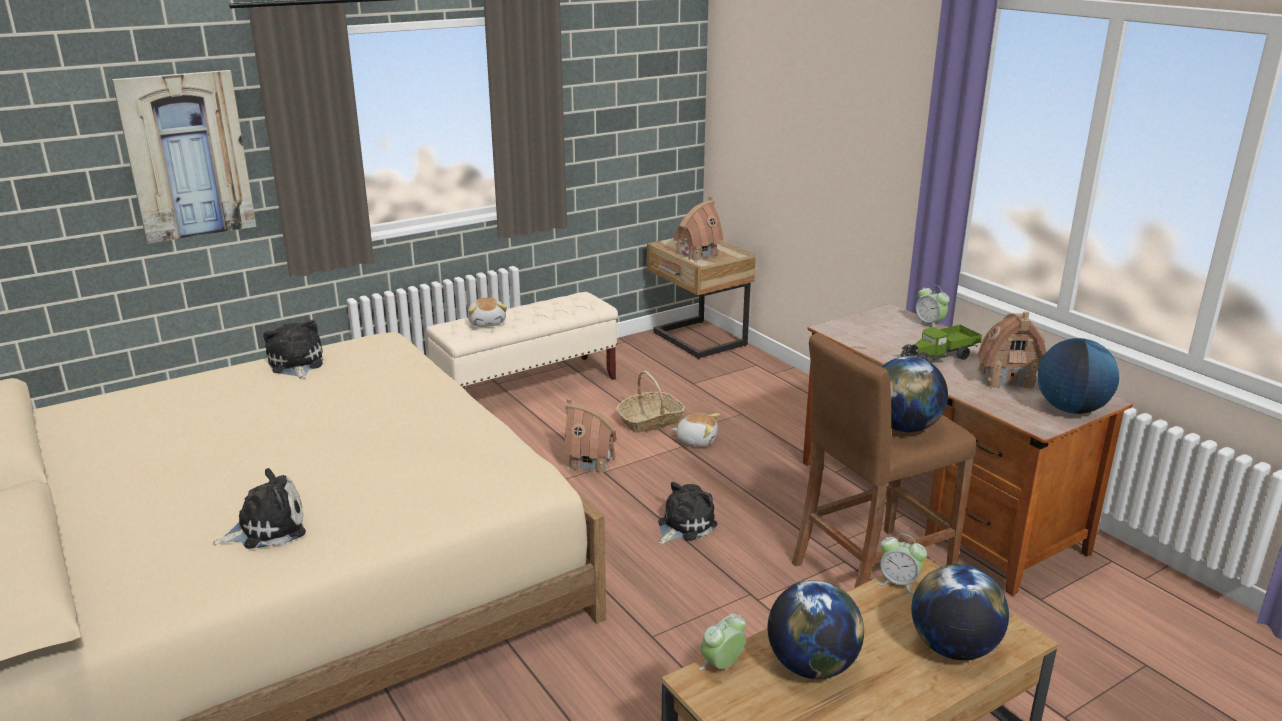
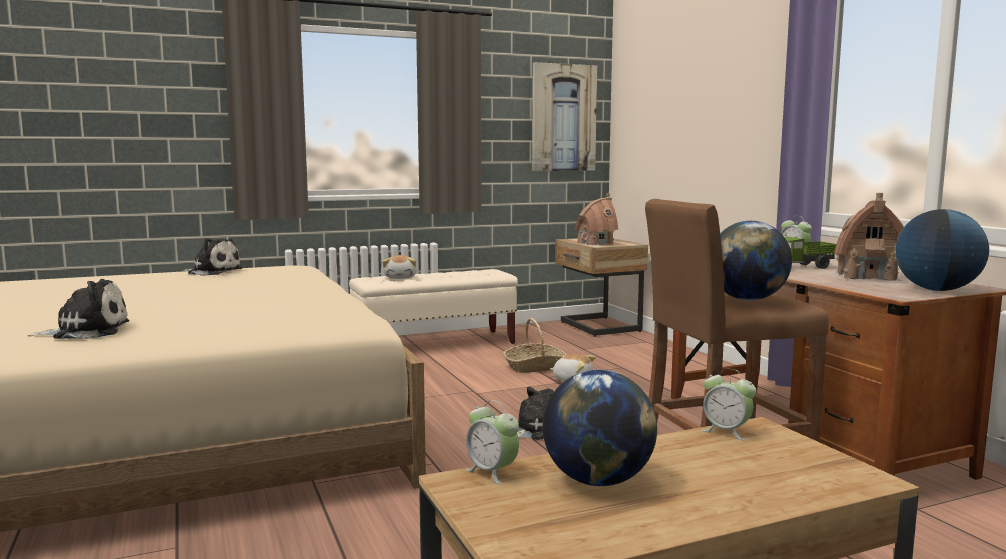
camera: 10 degrees right, 15 degrees down
picture [112,70,256,243] -> picture moved to [532,62,597,171]
plush toy [263,320,323,379] -> plush toy turned 120 degrees clockwise [183,238,242,276]
toy house [564,398,617,473] -> none
alarm clock [699,614,746,670] -> alarm clock turned 105 degrees counterclockwise [465,400,519,484]
globe [911,564,1009,660] -> none

